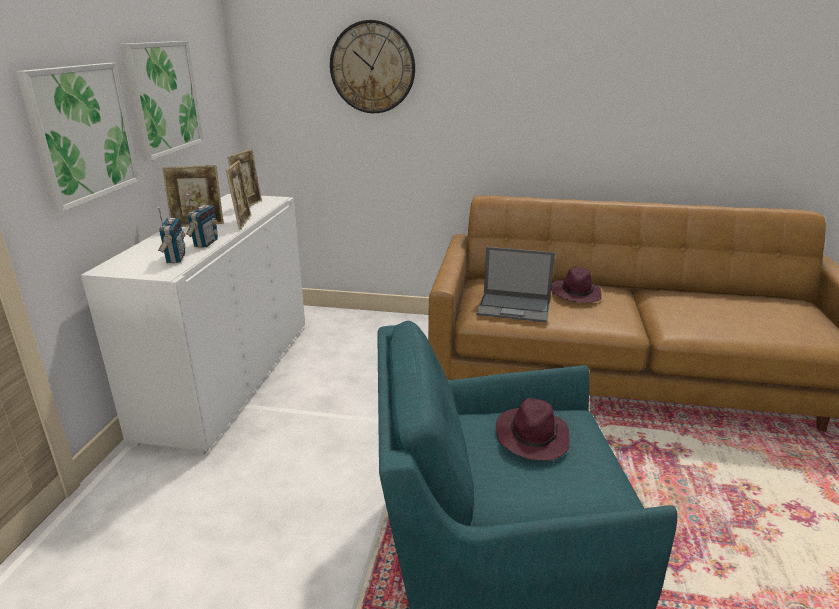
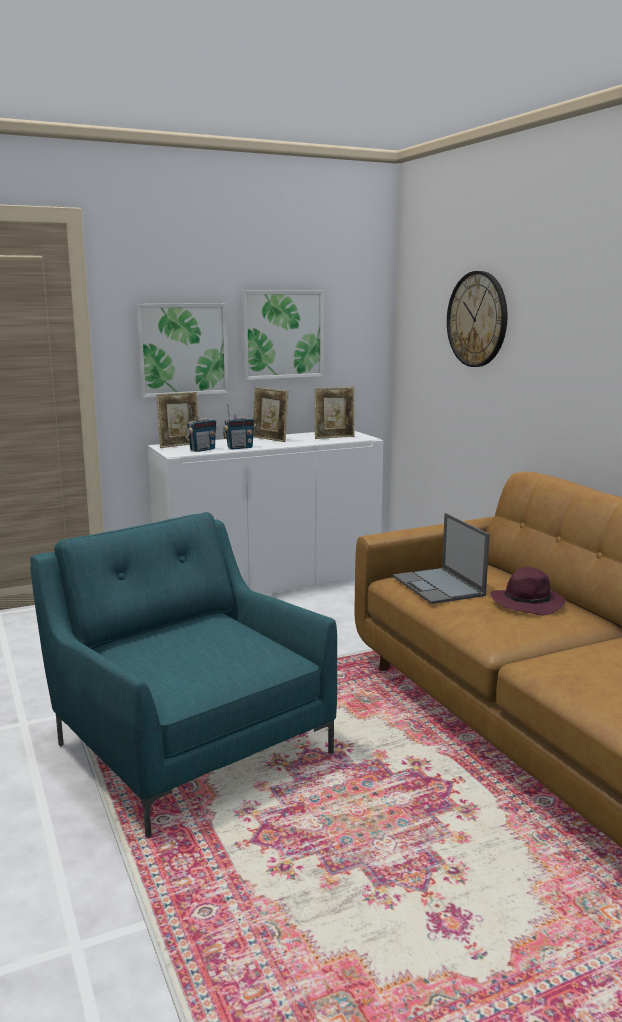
camera: 55 degrees right, 10 degrees down
picture frame [226,160,251,230] -> picture frame moved to [156,392,198,448]
purple hat [496,398,570,460] -> none

